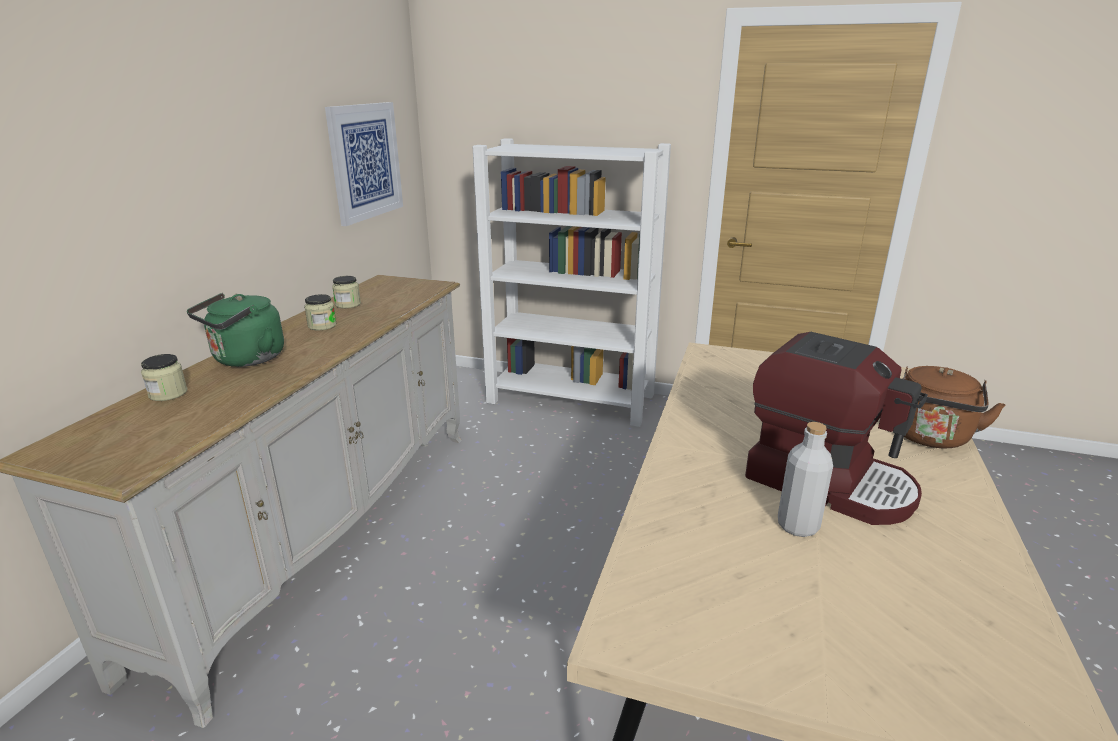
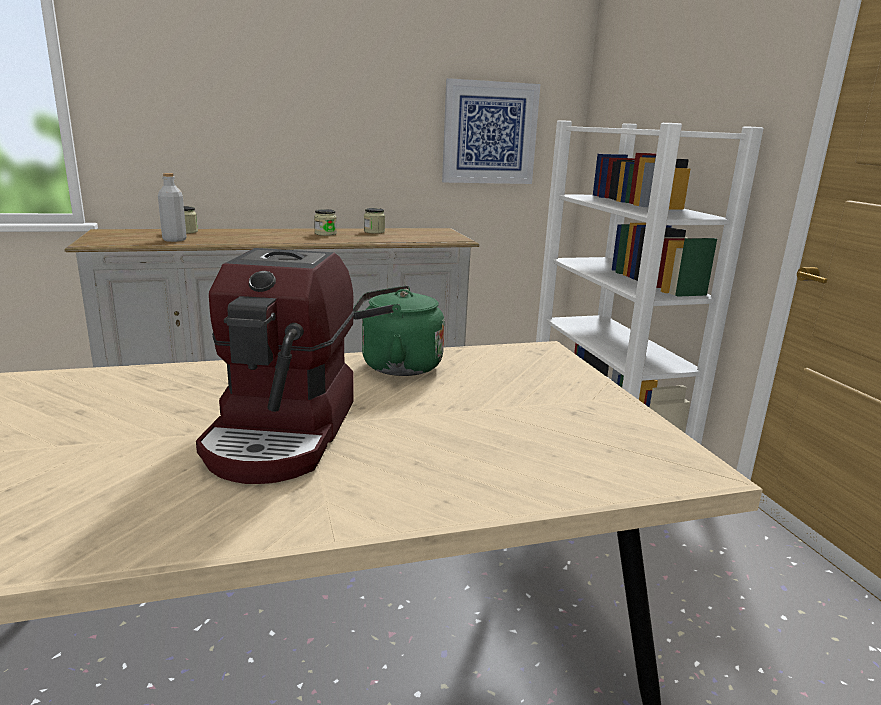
camera: 55 degrees right, 5 degrees down
green kettle [187,293,284,367] -> green kettle moved to [353,286,445,376]
grey bottle [778,422,833,537] -> grey bottle moved to [158,173,186,242]
brown kettle [902,366,1006,448] -> none

